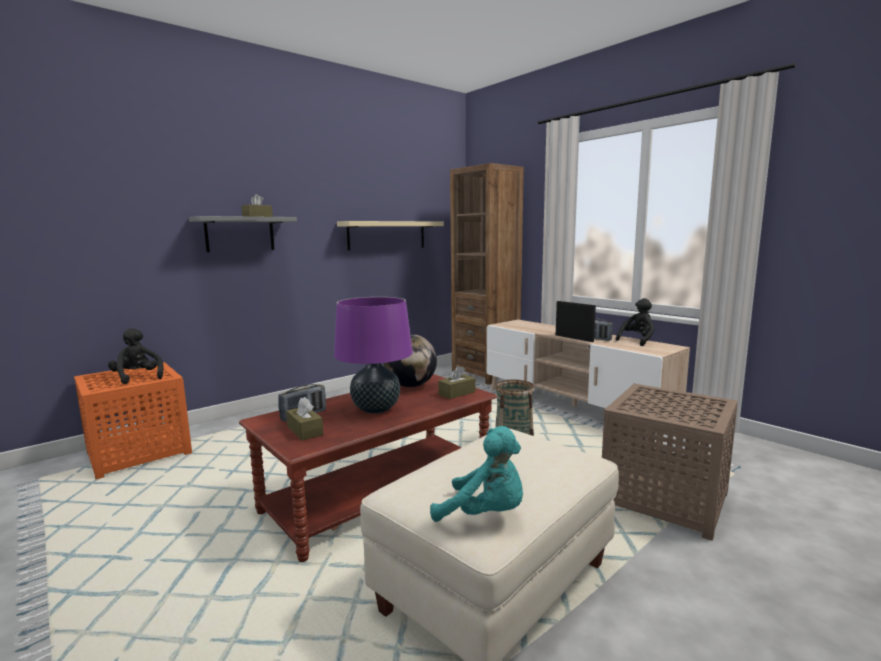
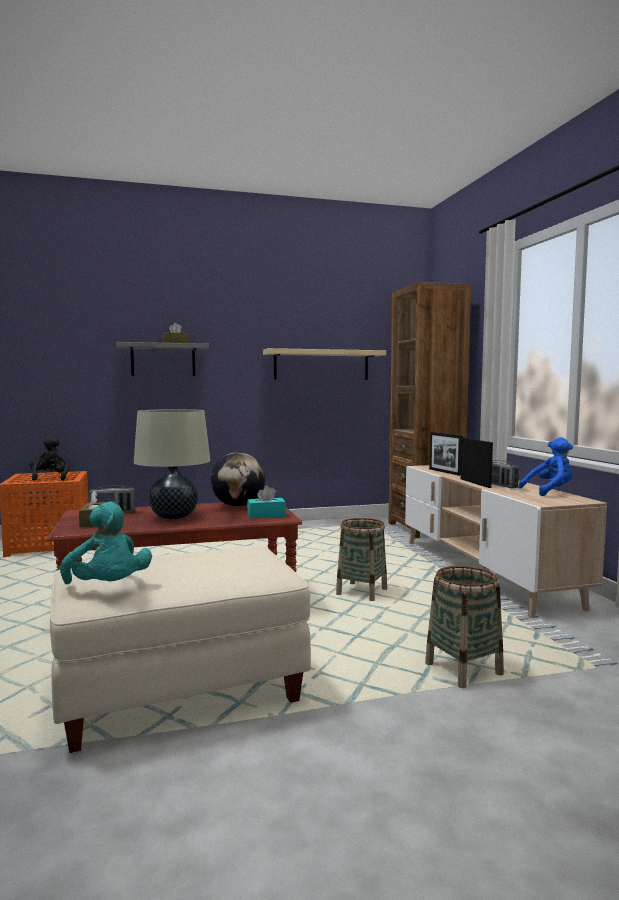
camera: 25 degrees right, 5 degrees down
purple table lamp [334,297,413,414] -> beige table lamp [134,409,210,520]
brown tissue box [438,366,476,399] -> turquoise tissue box [247,485,286,518]
brown side table [602,384,738,541] -> basket [425,566,504,688]
black plush toy [616,298,655,346] -> blue plush toy [518,437,573,496]
none -> picture frame [429,432,463,476]

